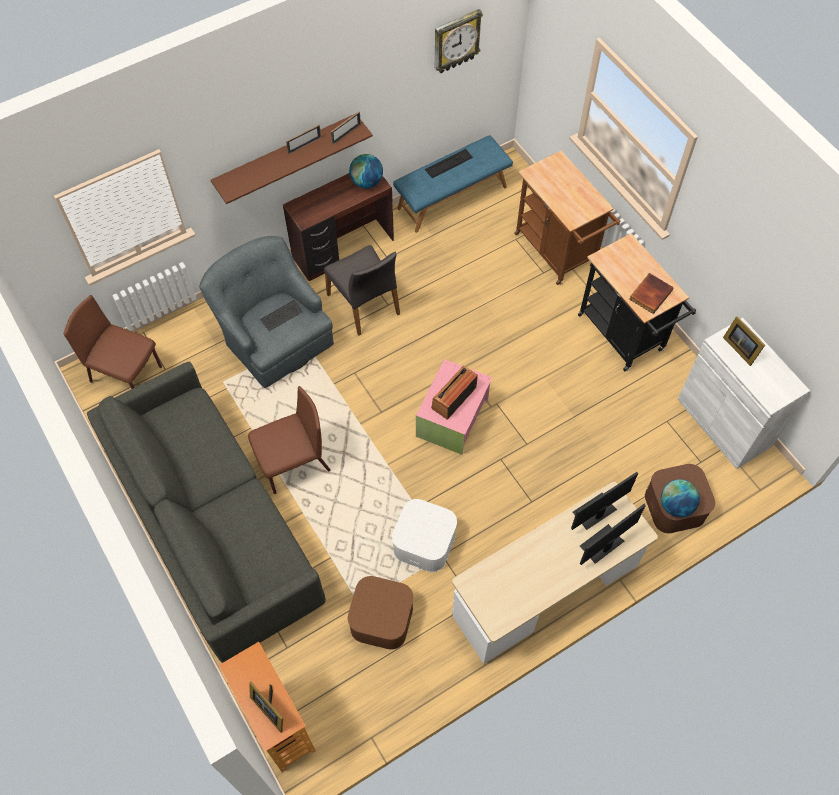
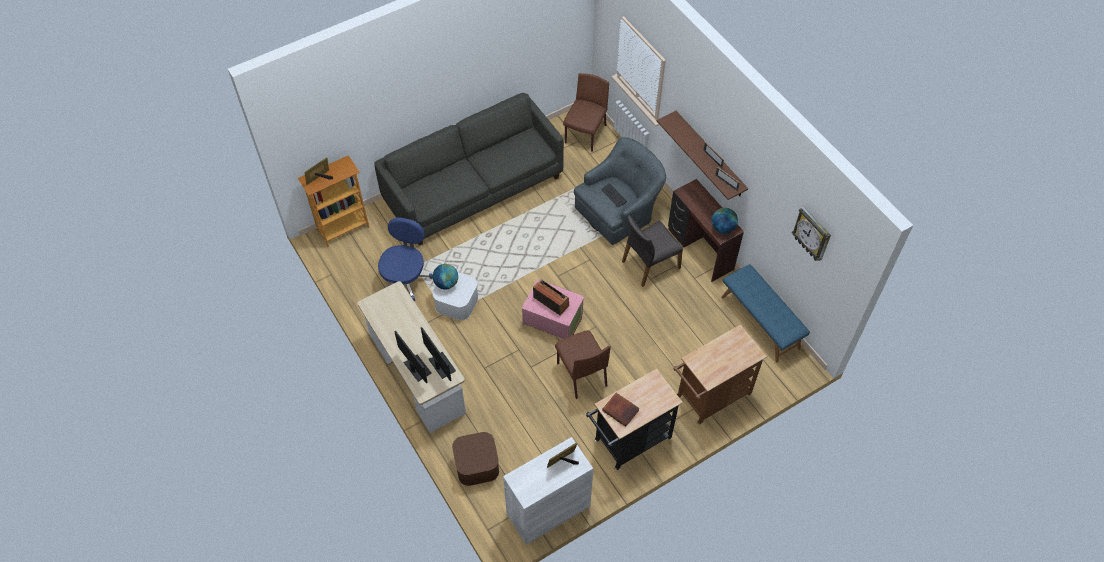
camera: 90 degrees right, 5 degrees down
brown chair [248,386,331,494] -> brown chair moved to [555,330,611,399]
brown storage box [348,576,413,650] -> blue office chair [378,218,433,301]
keyboard [425,149,473,178] -> none
globe [661,479,700,517] -> globe moved to [432,264,458,289]

